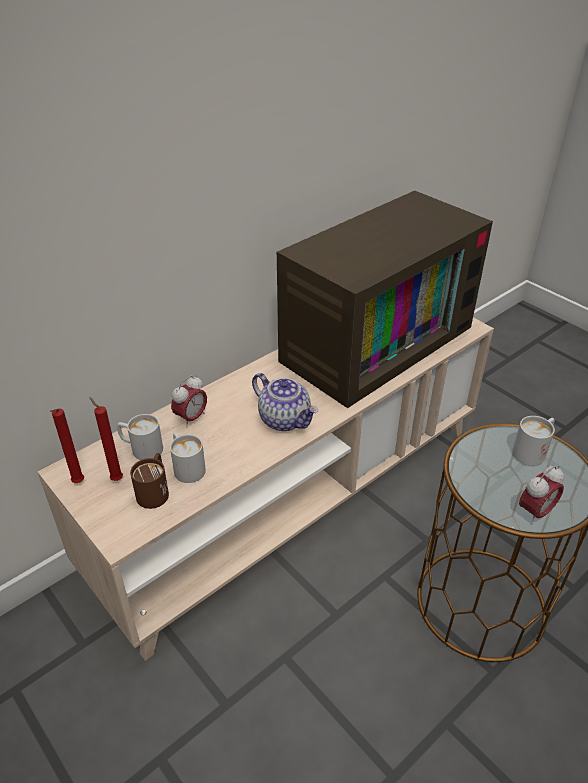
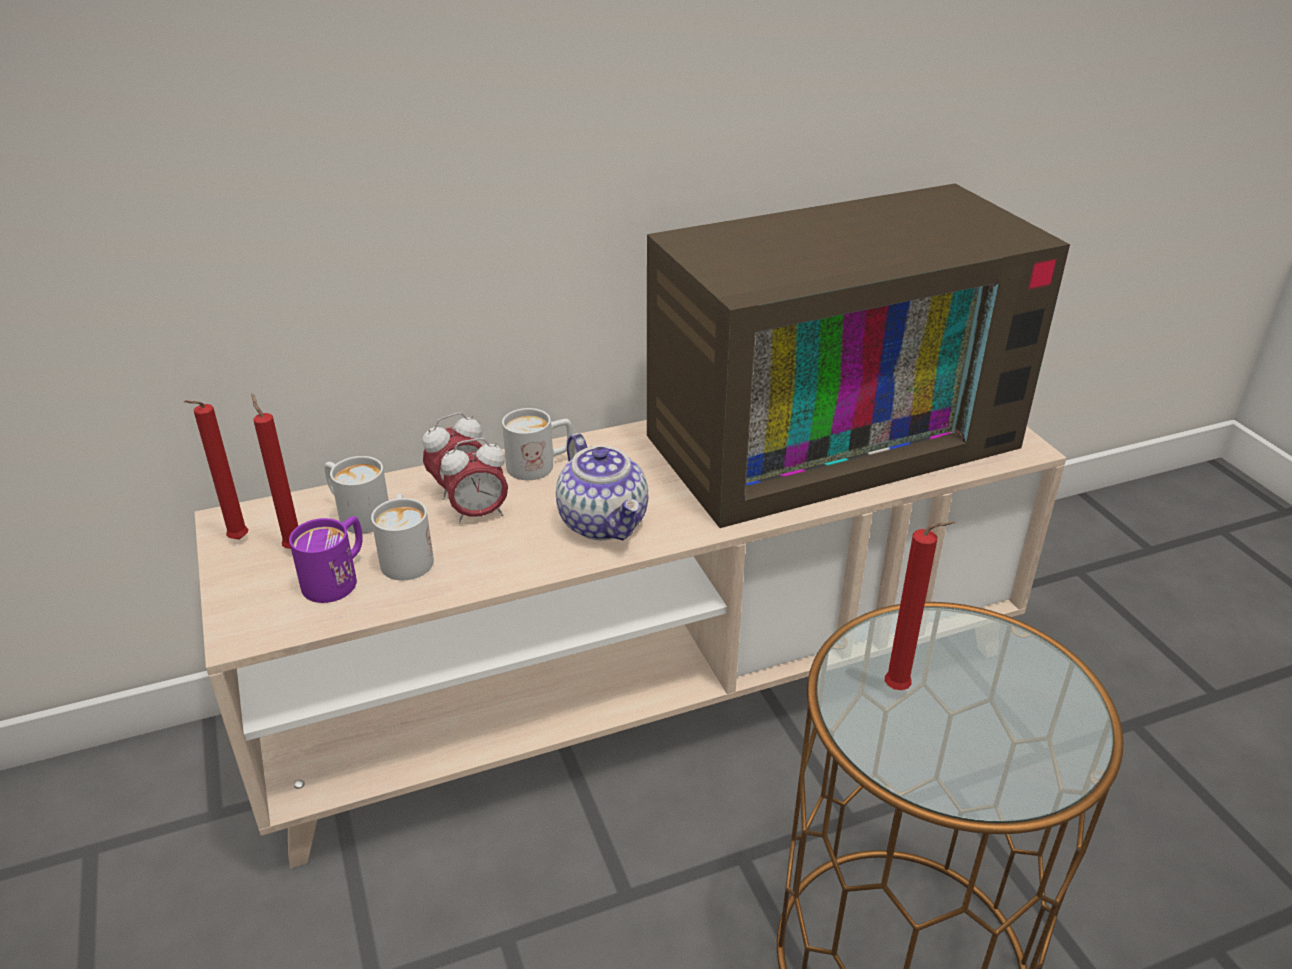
camera: 20 degrees right, 5 degrees down
brown mug [130,453,169,509] -> purple mug [289,516,363,603]
white mug [512,416,555,466] -> white mug moved to [502,408,573,480]
alarm clock [519,466,564,525] -> alarm clock moved to [441,438,508,524]
none -> red candle [885,521,955,690]

